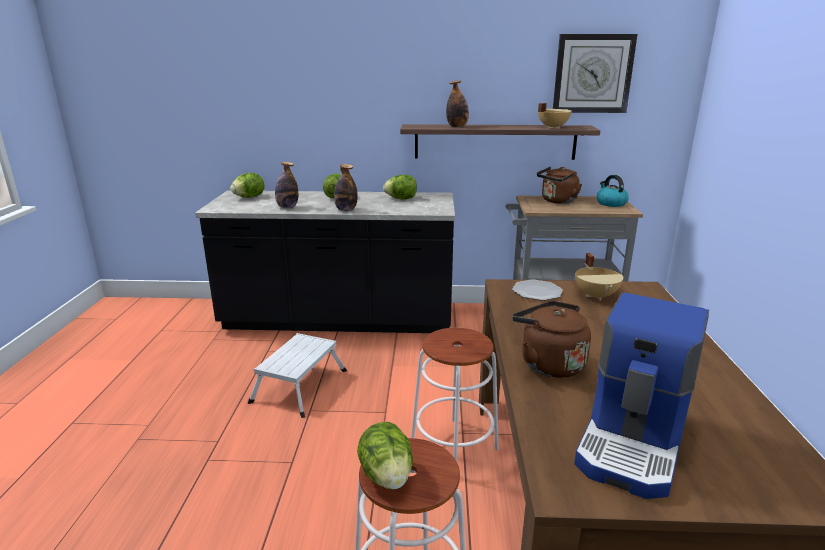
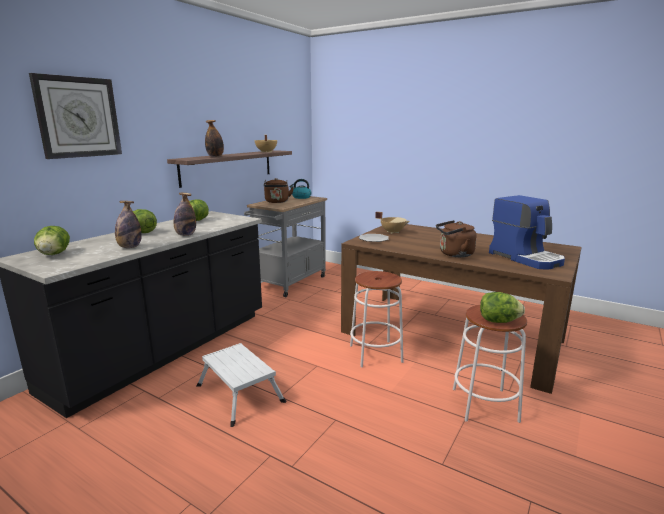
camera: 60 degrees left, 5 degrees down
wall clock [553,34,638,113] -> wall clock moved to [29,73,122,159]

